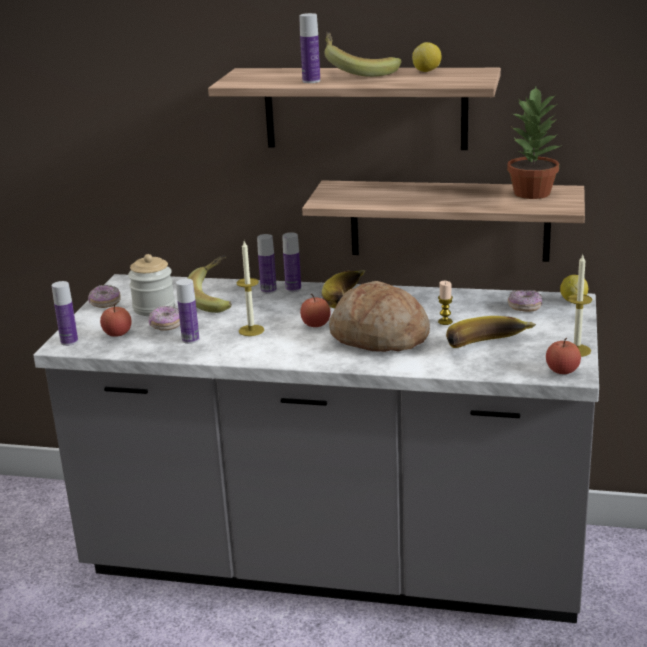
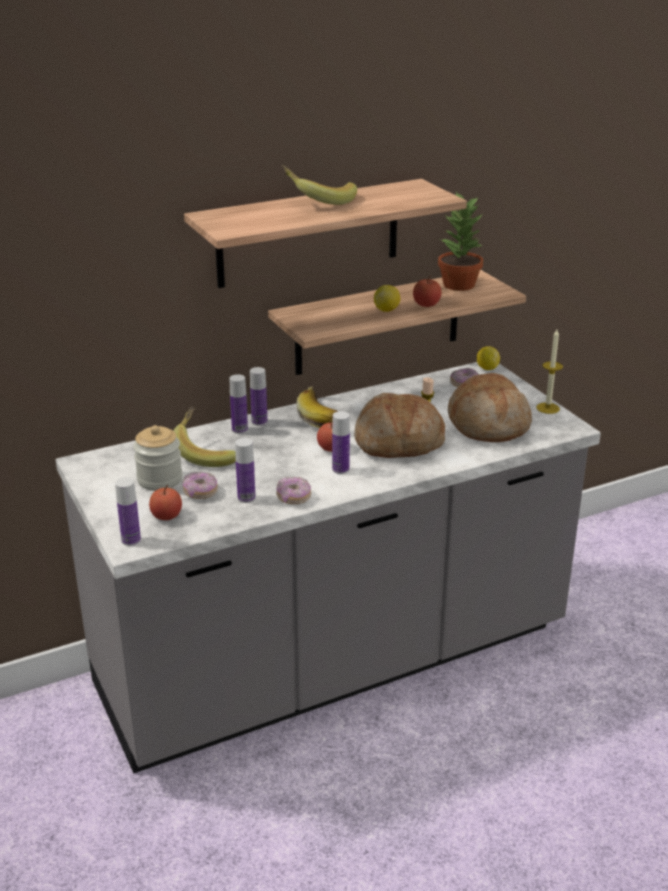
camera: 40 degrees left, 5 degrees up
donut [88,285,121,308] -> donut moved to [276,477,311,504]
candle [236,241,264,336] -> none
bottle [299,13,320,83] -> bottle moved to [332,411,350,474]
lemon [412,42,442,72] -> lemon moved to [374,285,400,312]
banana [446,316,536,348] -> bread [448,373,532,442]
apple [546,338,581,374] -> apple moved to [413,275,441,307]

